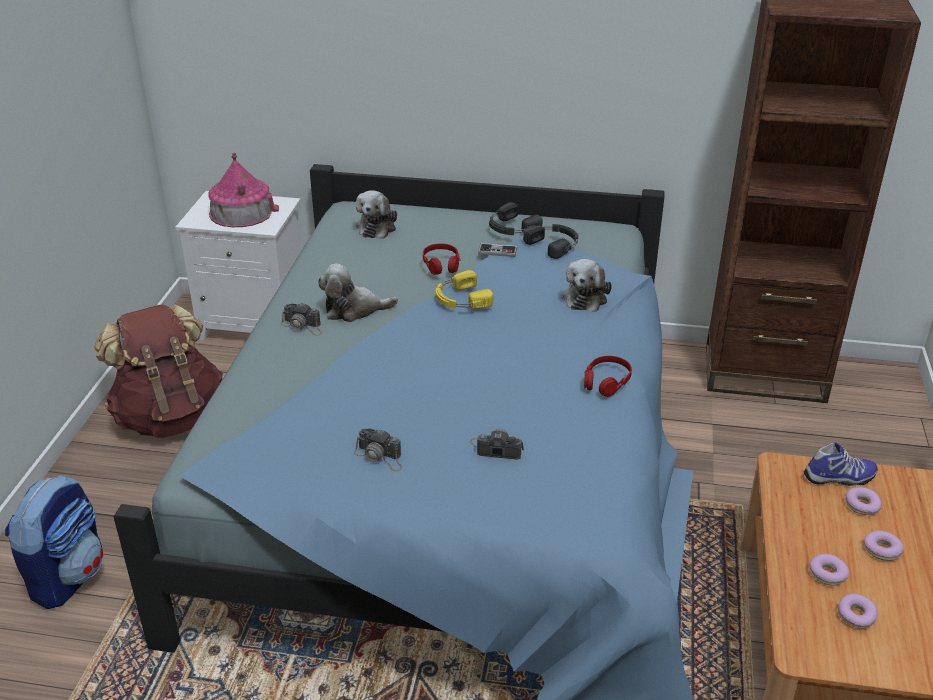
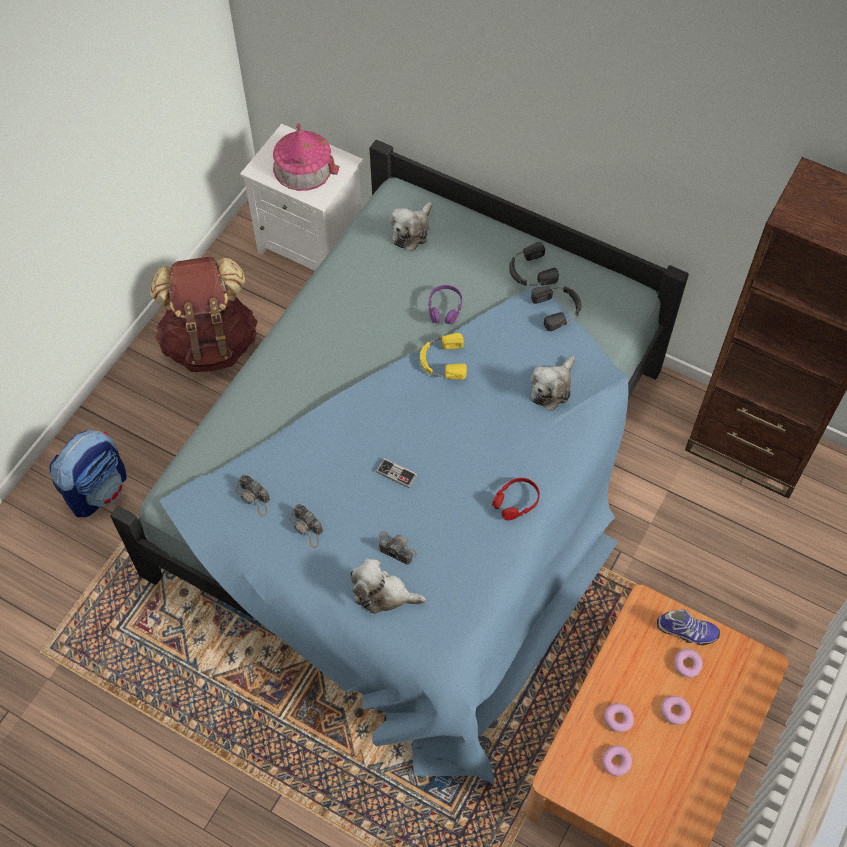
camera: 20 degrees right, 25 degrees up
camera [281,302,322,336] -> camera moved to [235,474,270,516]
plush toy [318,263,398,322] -> plush toy moved to [350,559,426,614]
red headphones [423,244,461,275] -> purple headphones [428,285,462,325]
game controller [478,243,517,257] -> game controller moved to [376,458,417,488]

